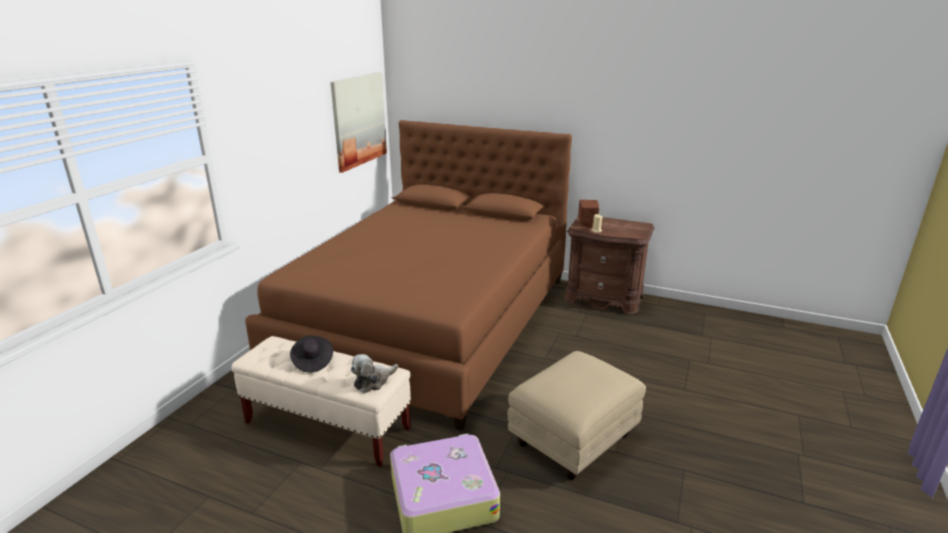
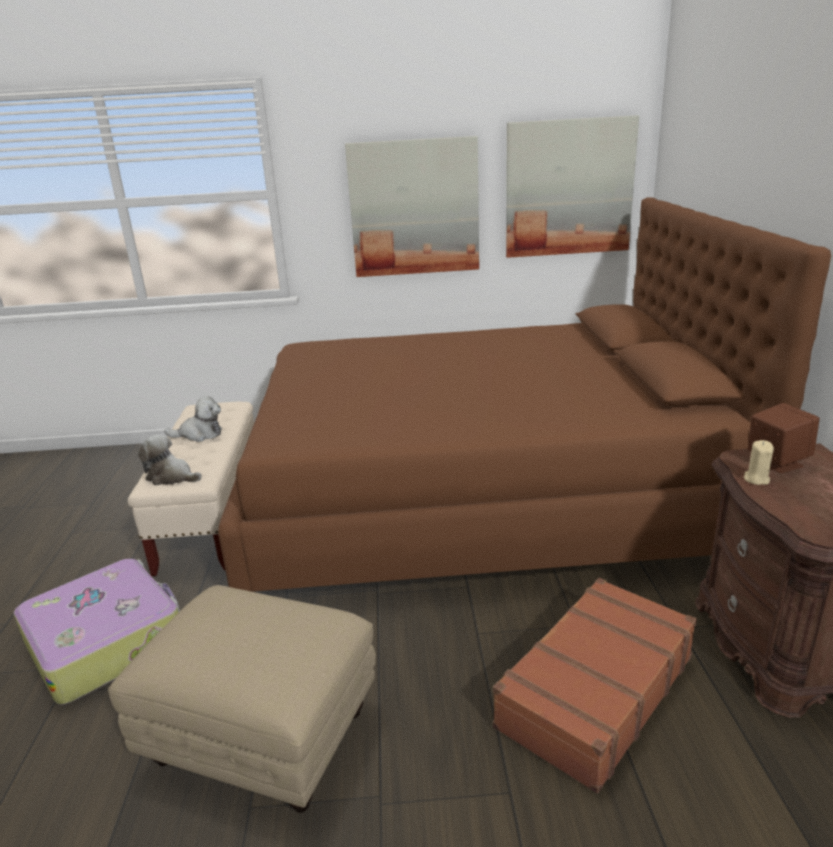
camera: 65 degrees right, 0 degrees up
black hat [290,336,333,373] -> plush toy [164,396,222,442]
none -> picture [345,136,479,277]
none -> brown suitcase [493,578,697,794]

